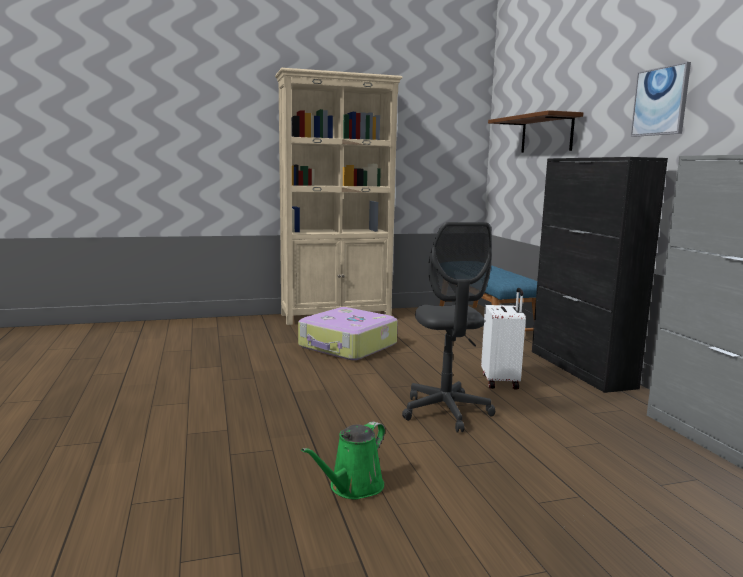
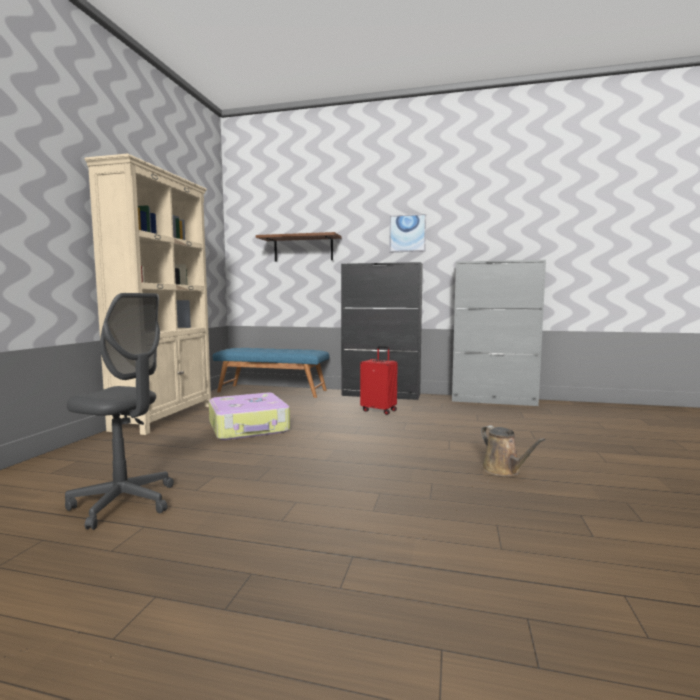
camera: 60 degrees left, 5 degrees down
green watering can [301,421,385,499] -> brown watering can [481,426,545,476]
grey office chair [402,222,495,432] -> grey office chair moved to [65,293,174,530]
white suitcase [481,288,526,389] -> red suitcase [360,346,398,415]

